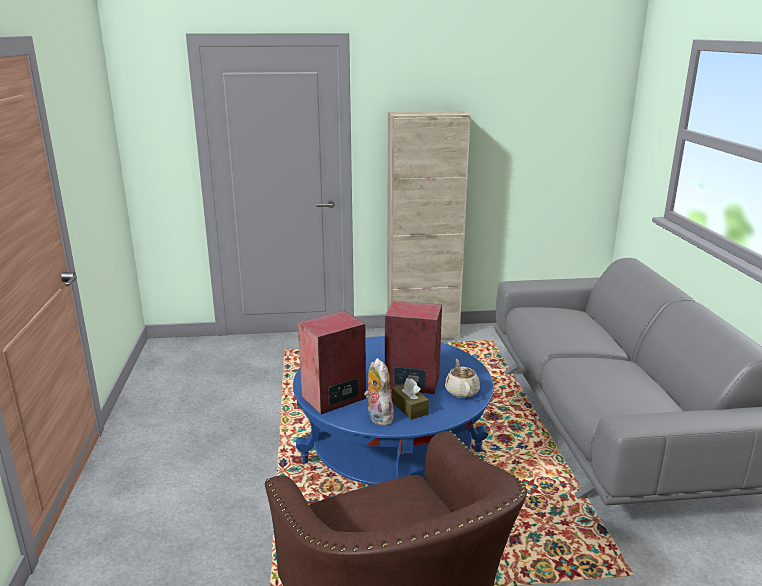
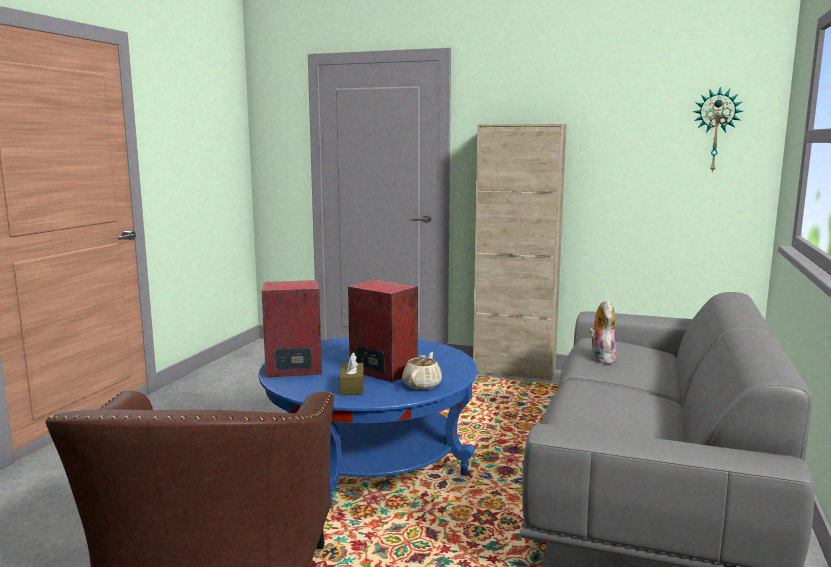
camera: 25 degrees right, 10 degrees down
plush toy [364,358,394,426] -> plush toy moved to [589,299,617,364]
none -> wall clock [693,87,743,173]

